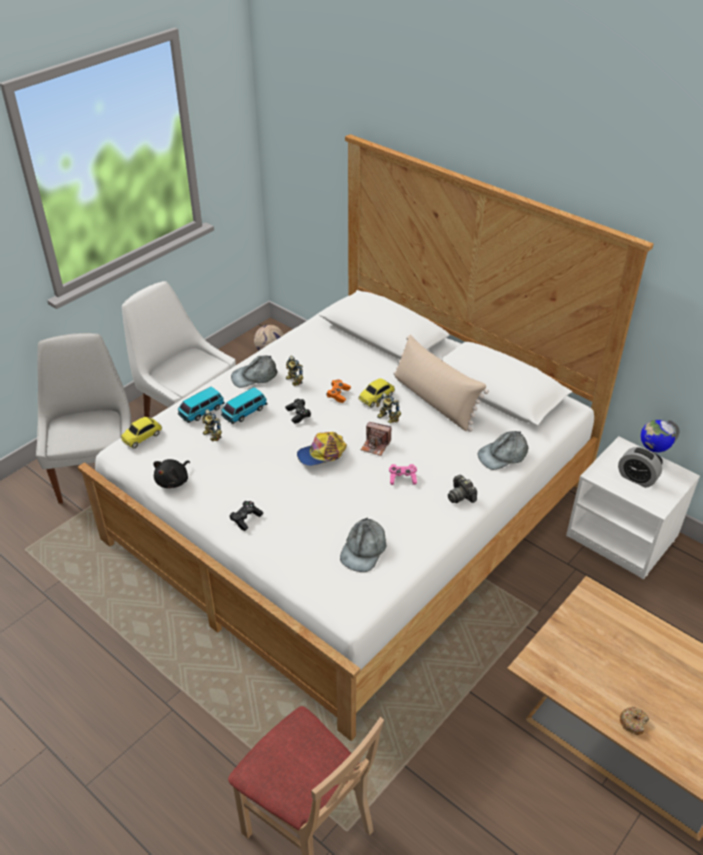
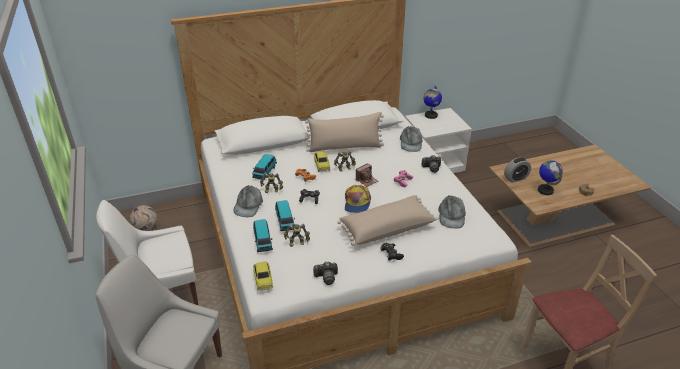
camera: 60 degrees left, 5 degrees down
black plush toy [153,459,190,488] -> camera [313,261,338,285]
grey cap [340,517,386,572] -> grey cap turned 45 degrees clockwise [438,196,466,229]
alarm clock [618,447,662,488] -> alarm clock moved to [504,157,531,183]
none -> toy car [252,154,277,180]
none -> beige pillow [337,195,438,246]
none -> globe [538,160,563,195]

